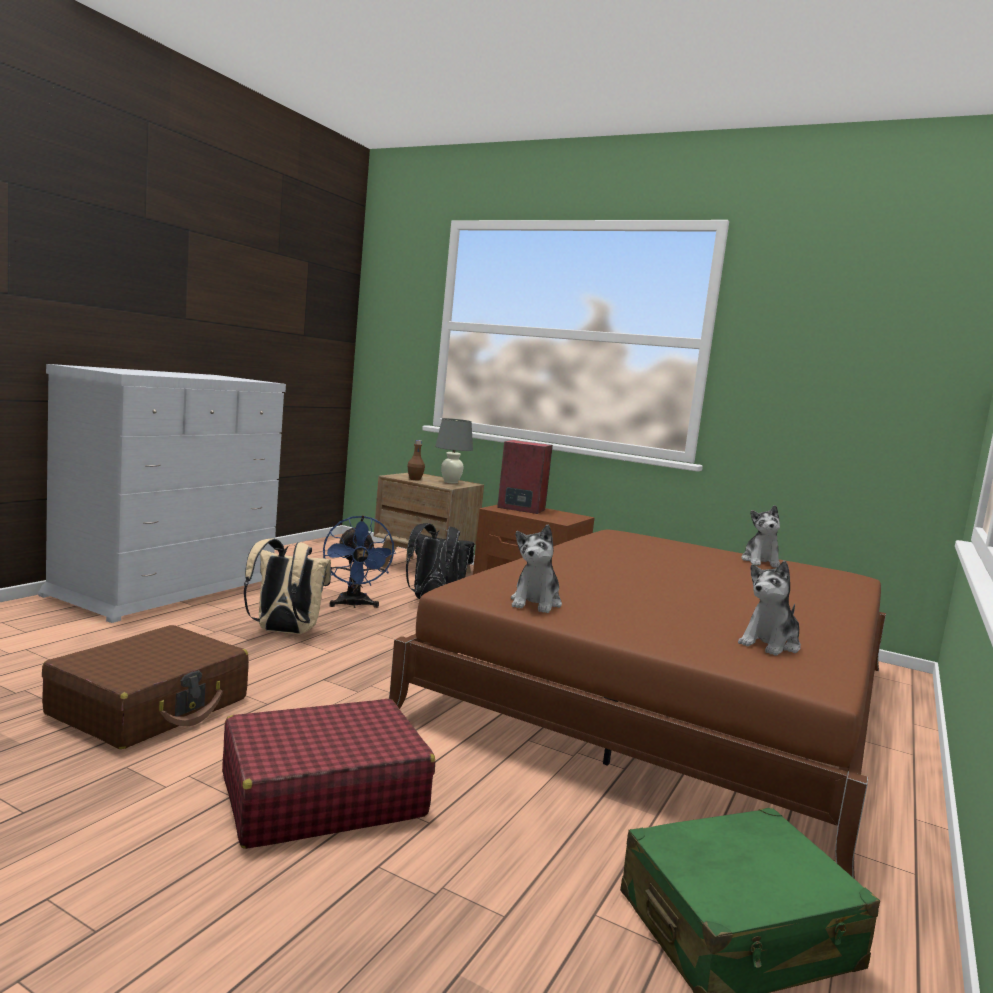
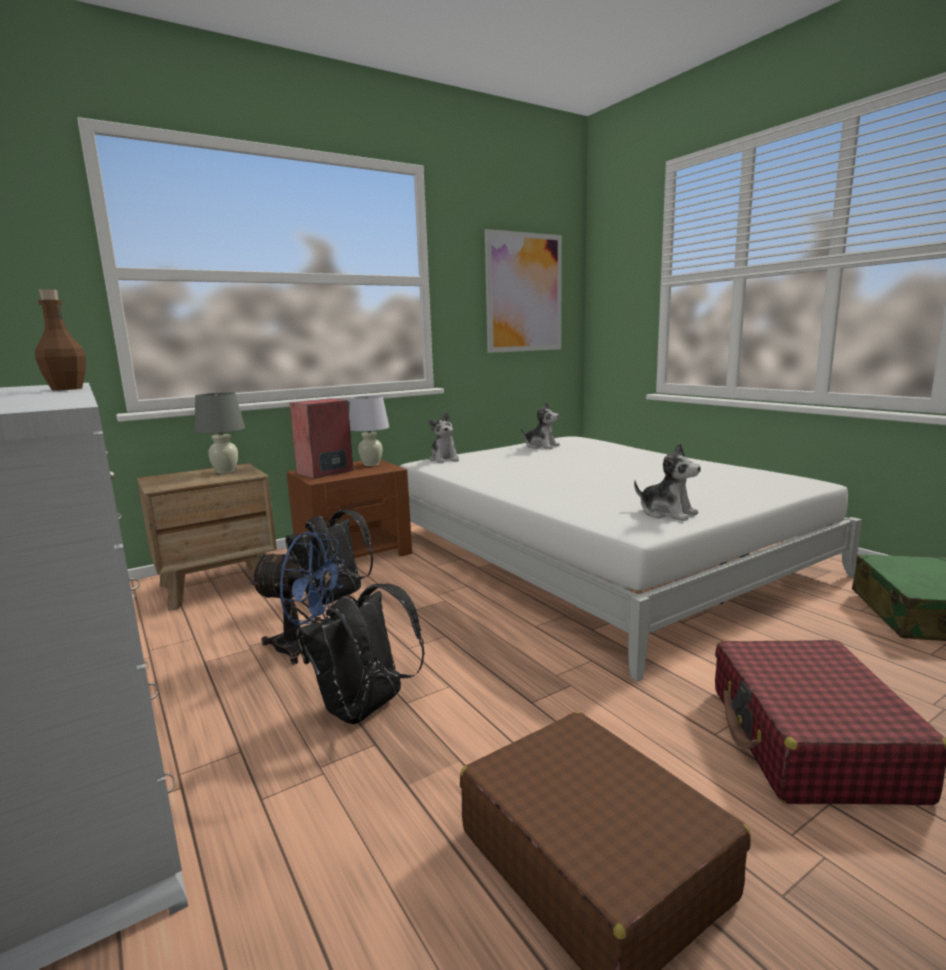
camera: 60 degrees left, 5 degrees up
beige backpack [244,539,331,634] -> black backpack [296,583,425,724]
brown bed [389,530,886,879] -> white bed [400,436,862,681]
brown bottle [407,440,425,481] -> brown bottle moved to [35,289,86,390]
plush toy [738,561,801,656] -> plush toy moved to [429,412,459,463]
none -> white table lamp [349,396,389,466]
none -> picture [485,229,562,353]

